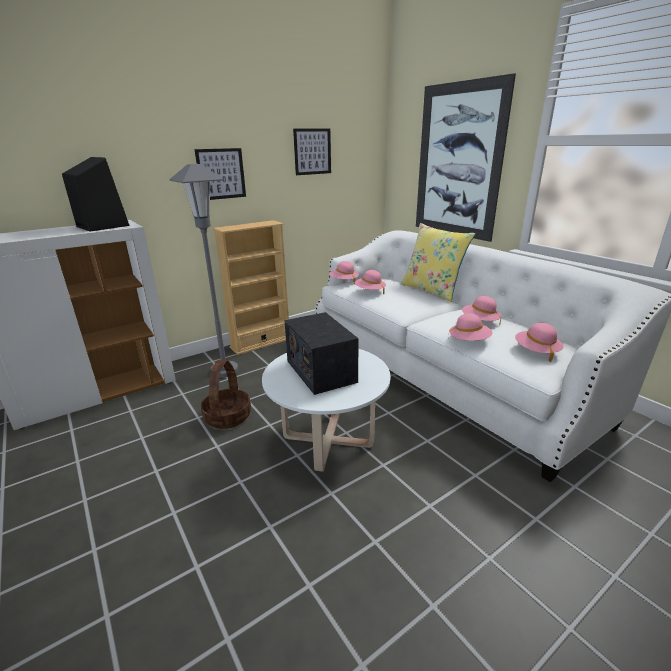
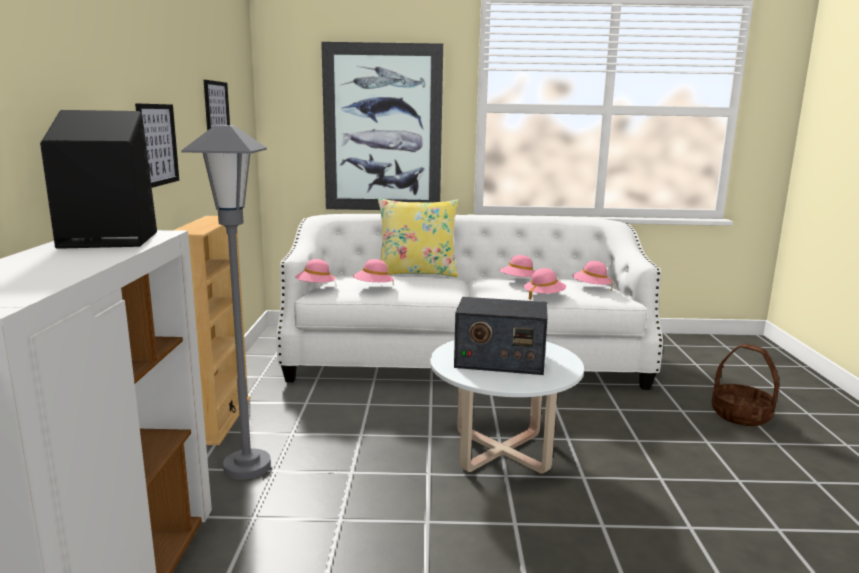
camera: 55 degrees left, 10 degrees down
basket [201,360,251,429] -> basket moved to [712,344,779,426]

